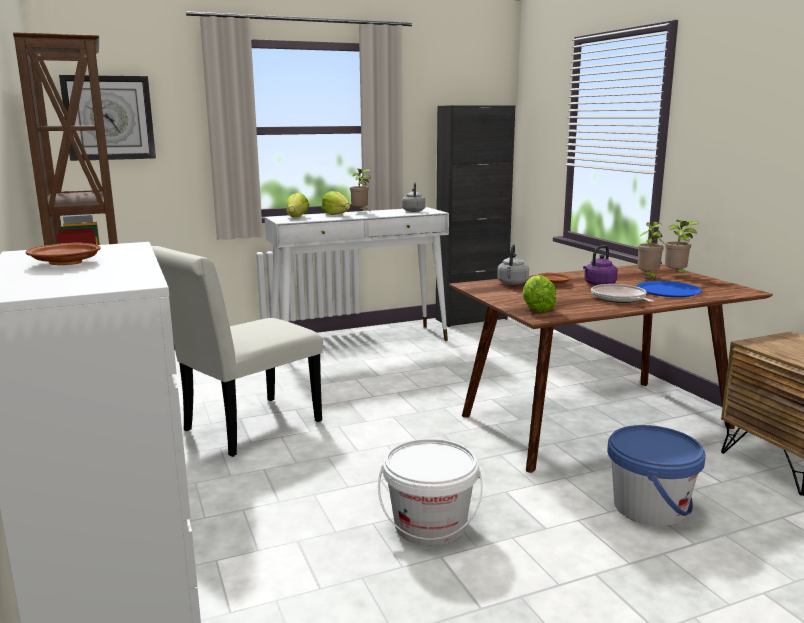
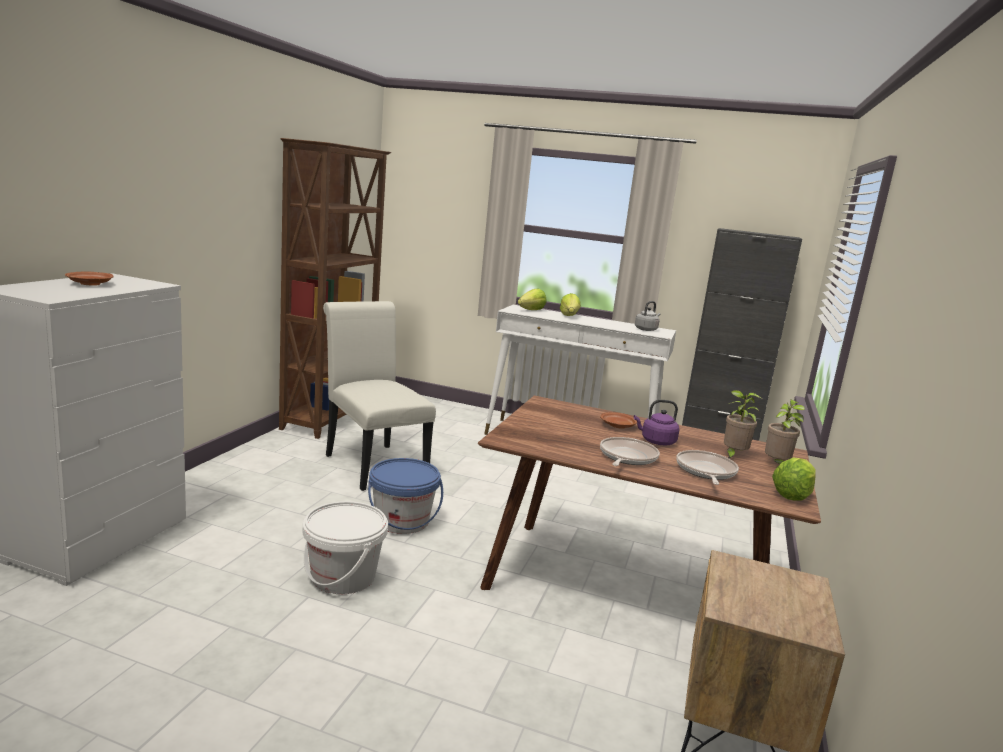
camera: 40 degrees right, 0 degrees up
wall clock [59,75,156,161] -> none
white chair [152,246,323,457] -> white chair turned 60 degrees clockwise [323,301,436,491]
potted plant [350,169,371,213] -> none
grey kettle [497,244,529,285] -> none
lettuce [522,275,556,313] -> lettuce moved to [772,457,816,501]
blue bucket [607,425,706,526] -> blue bucket moved to [368,458,443,534]
blue plate [637,281,702,297] -> frying pan [676,450,739,485]

